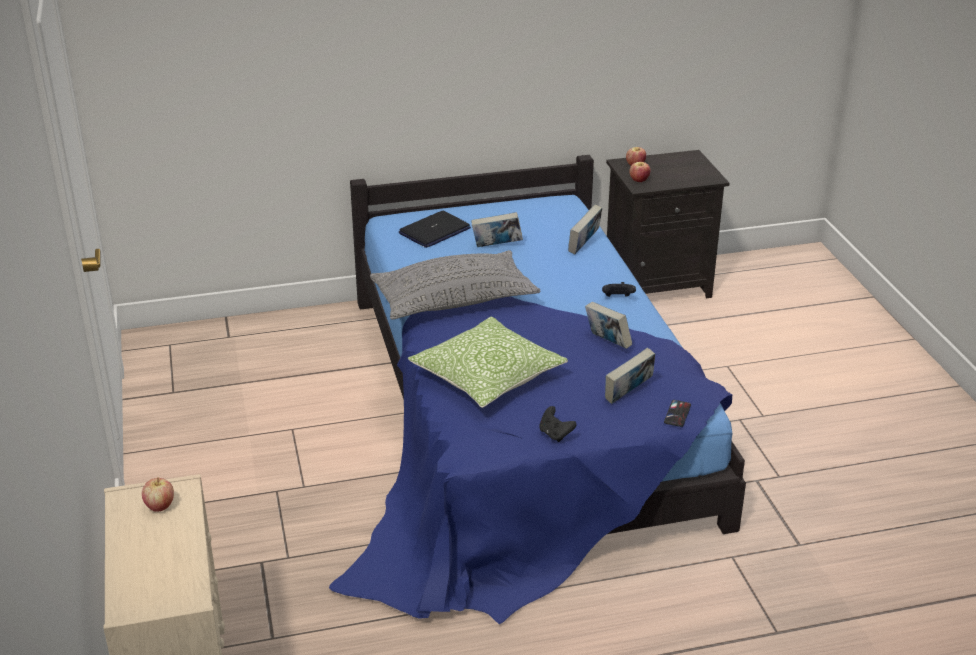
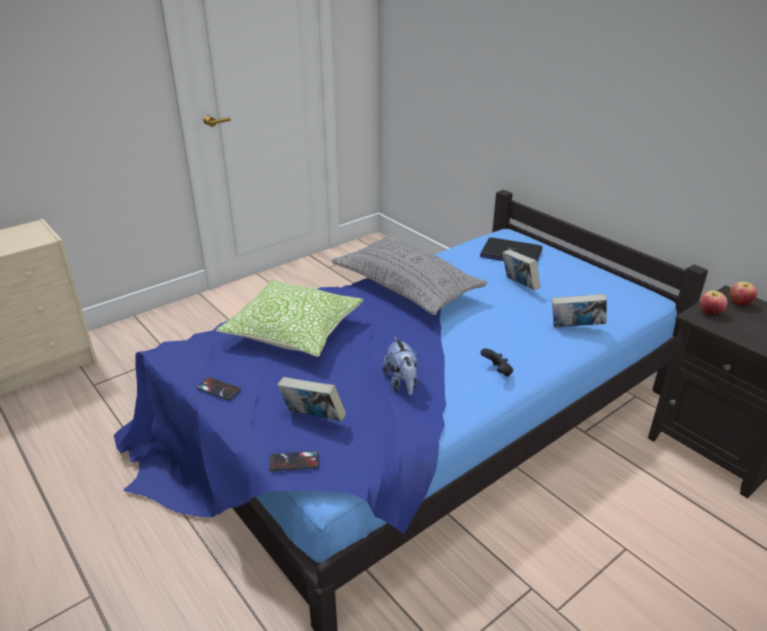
camera: 65 degrees right, 0 degrees up
apple [142,477,174,512] -> none
black game controller [539,406,577,442] -> phone [196,377,241,400]
book [585,302,632,349] -> plush toy [382,336,418,395]

